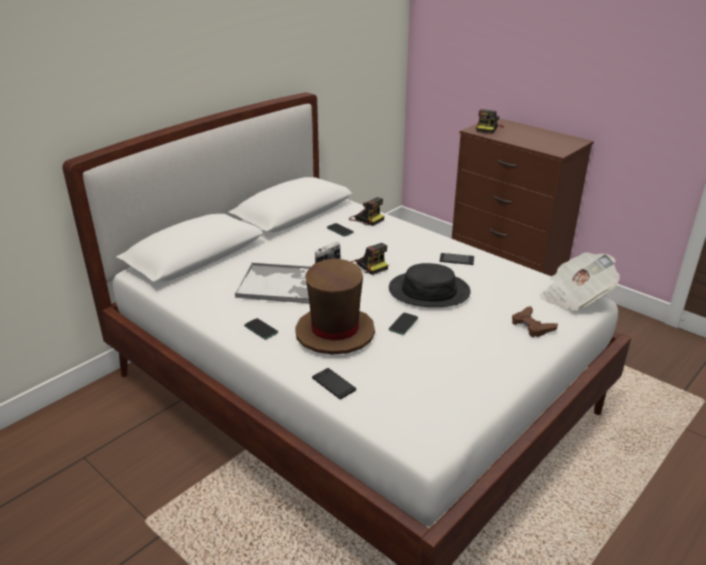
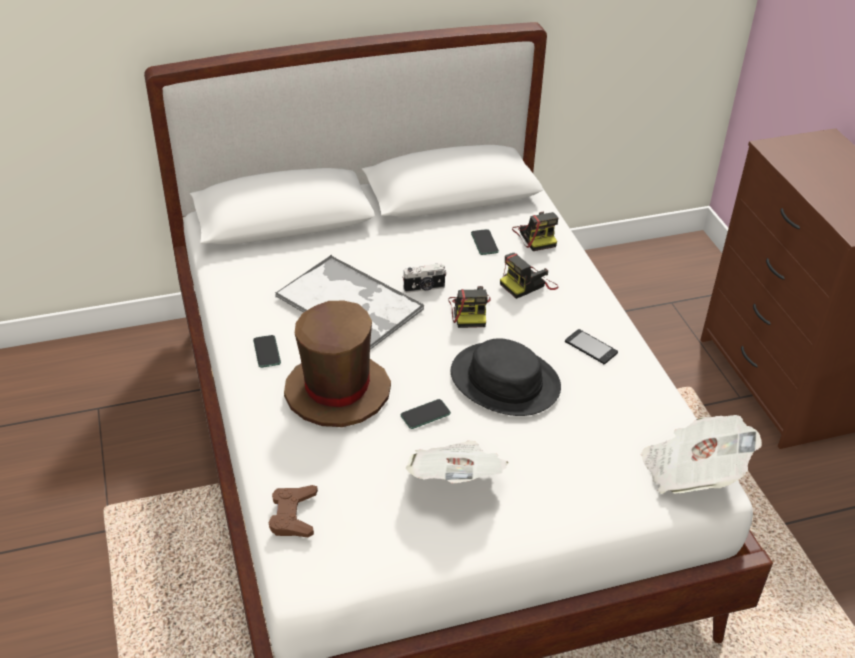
camera: 30 degrees right, 10 degrees up
phone [312,368,356,399] -> none
camera [476,109,504,134] -> camera moved to [500,253,559,299]
brown game controller [512,306,558,337] -> brown game controller moved to [269,485,318,537]
none -> newspaper [406,441,509,484]

